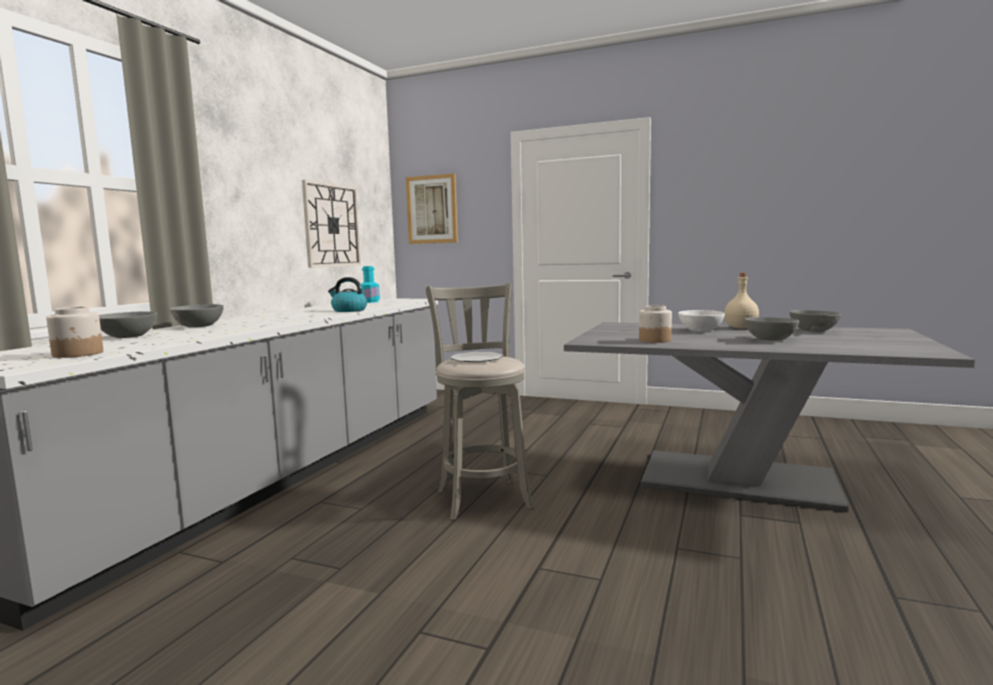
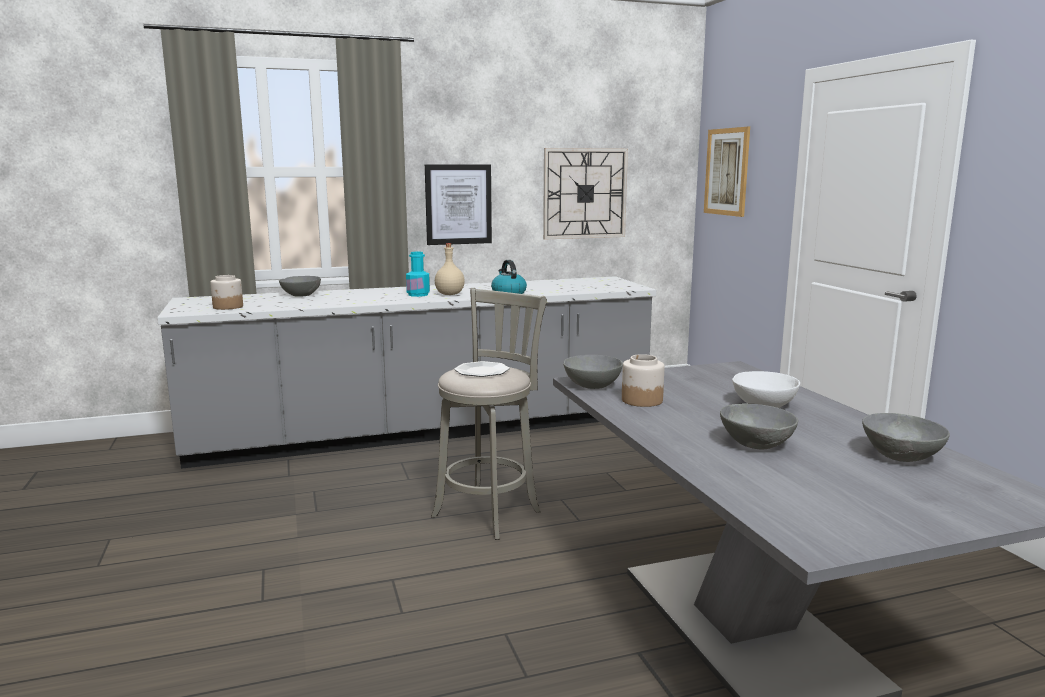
camera: 50 degrees right, 5 degrees up
grey bowl [169,304,223,328] -> grey bowl moved to [563,355,623,389]
turquoise bottle [361,266,380,303] -> turquoise bottle moved to [406,251,430,297]
beige bottle [724,273,759,328] -> beige bottle moved to [435,243,465,295]
none -> picture [425,164,492,245]

